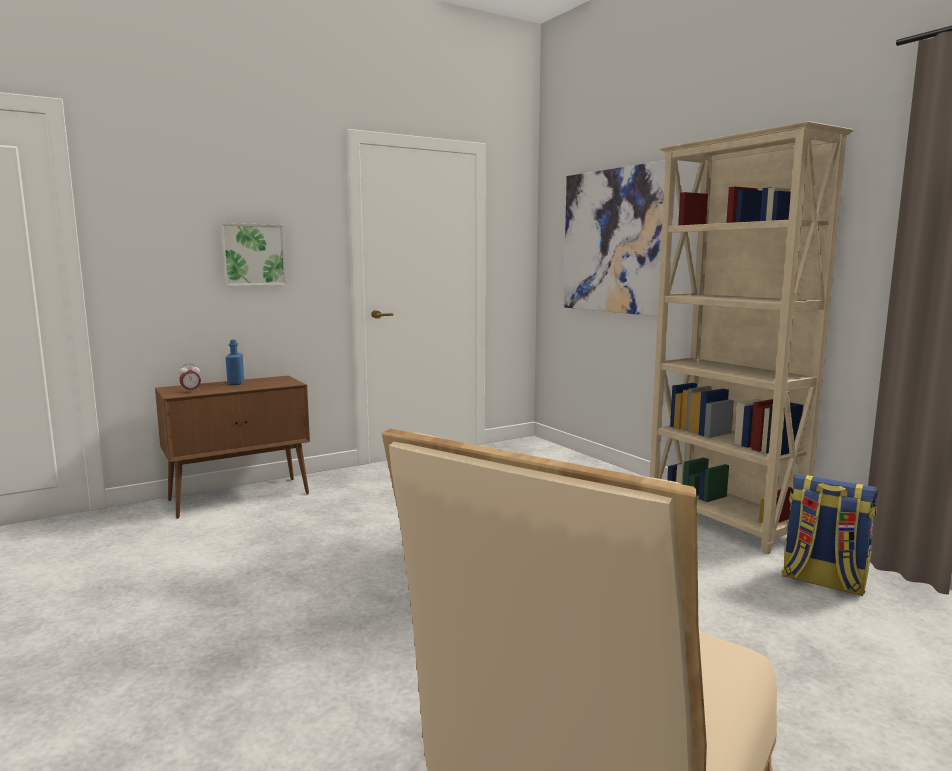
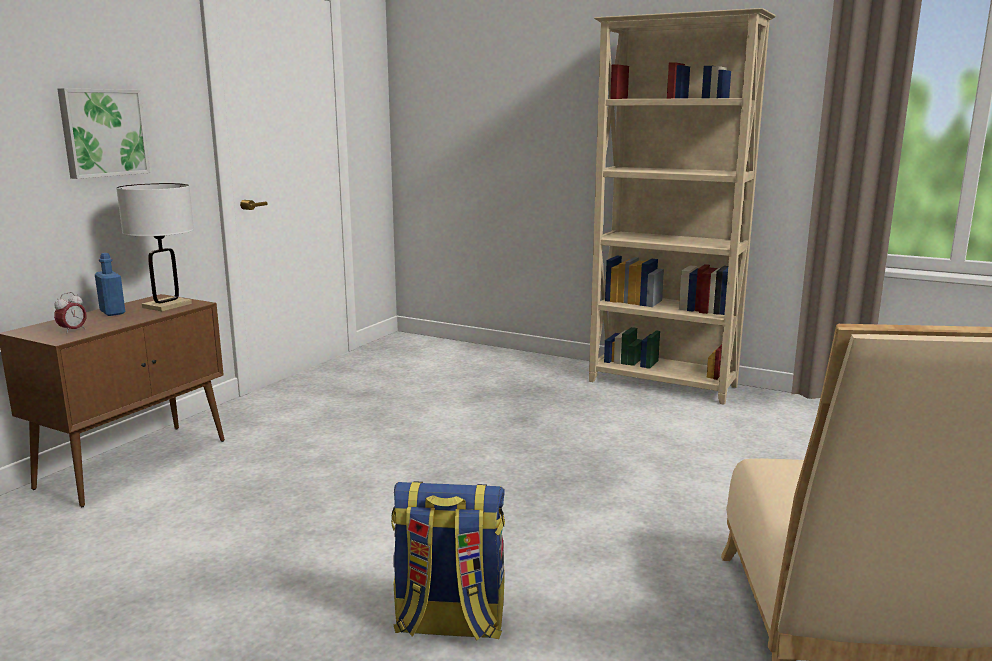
camera: 30 degrees left, 5 degrees up
picture [563,160,665,316] -> none
backpack [781,474,878,596] -> backpack moved to [391,481,505,640]
none -> white table lamp [116,183,194,311]

